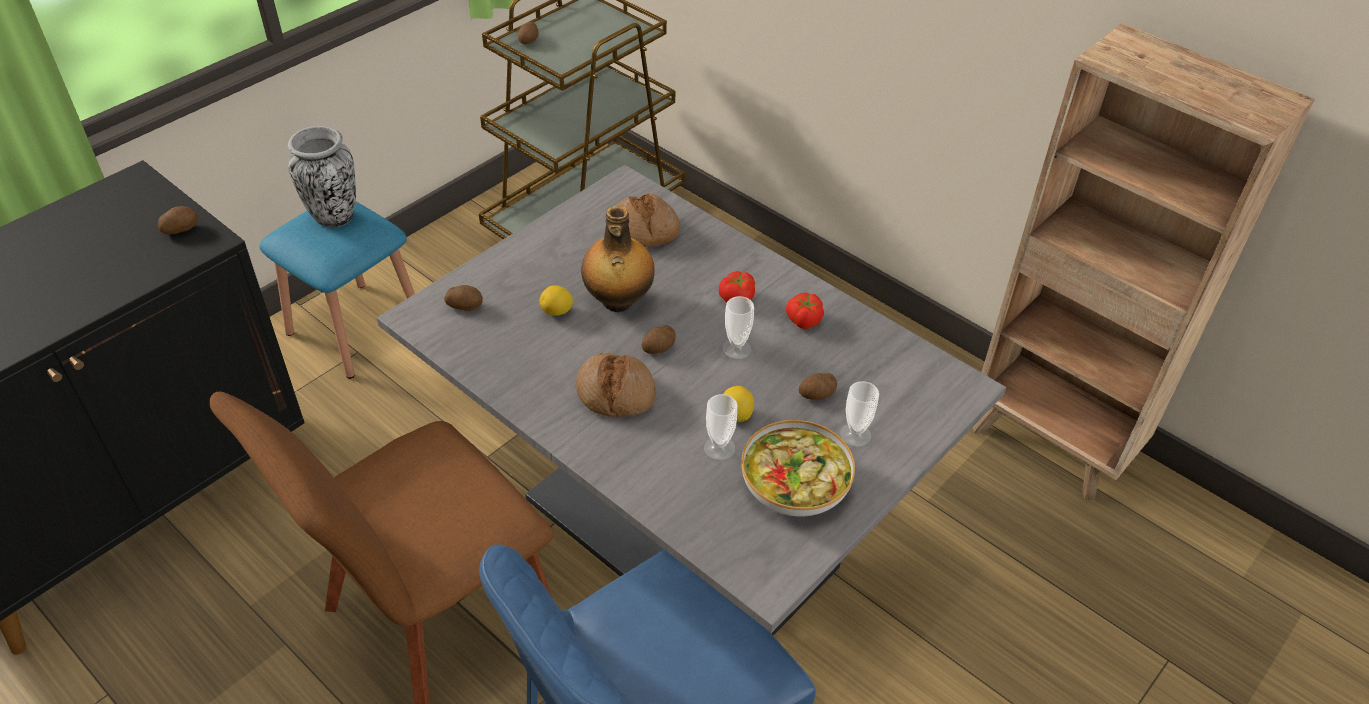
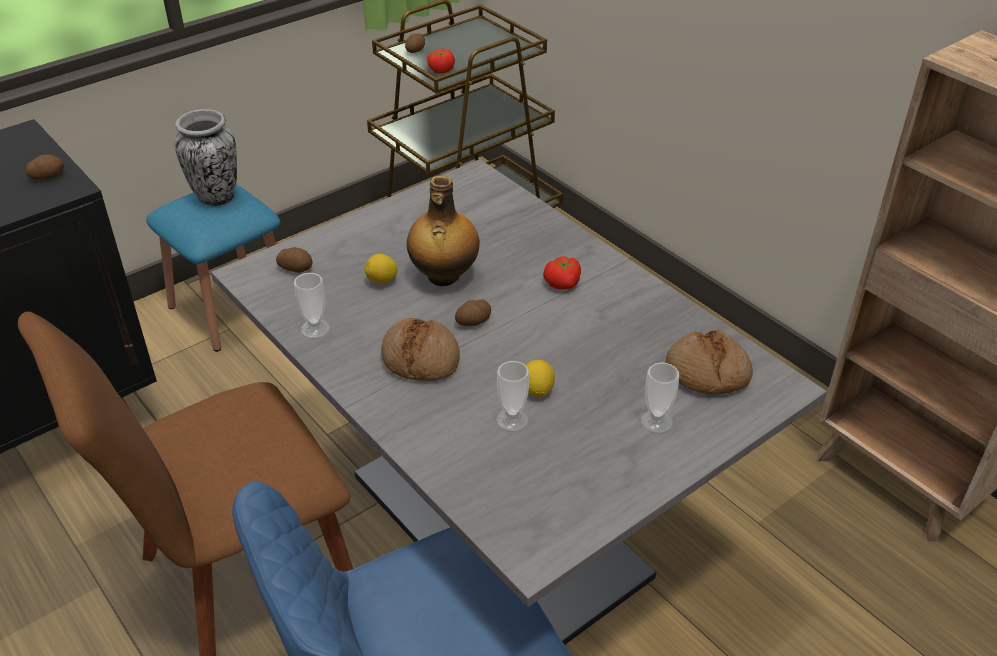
camera: 10 degrees right, 5 degrees down
bread [616,193,680,247] -> bread moved to [665,330,753,395]
cup [723,296,754,359] -> cup moved to [294,273,330,338]
bowl [741,420,855,517] -> none
tomato [786,293,824,329] -> tomato moved to [427,49,455,74]
potato [799,373,837,400] -> none

